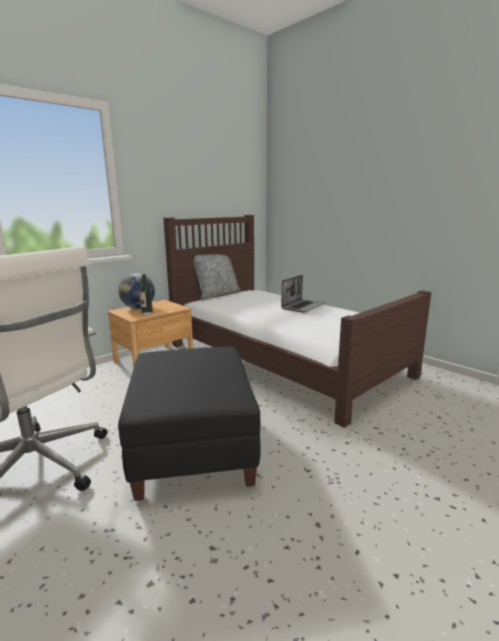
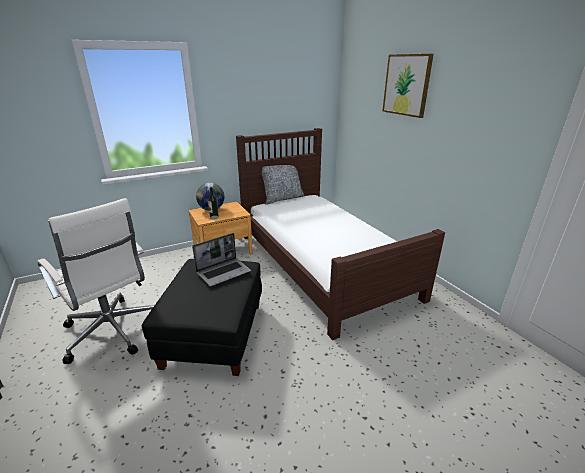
camera: 15 degrees right, 10 degrees up
laptop [281,275,325,313] -> laptop moved to [192,233,251,287]
none -> picture [383,54,434,118]

